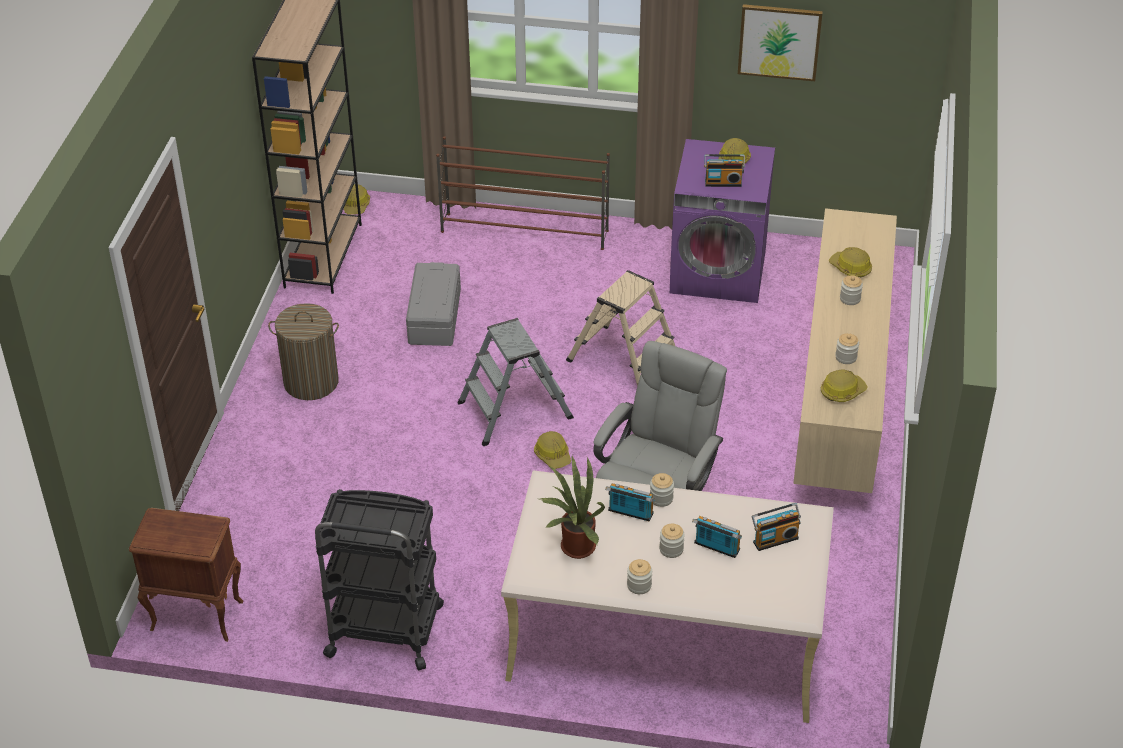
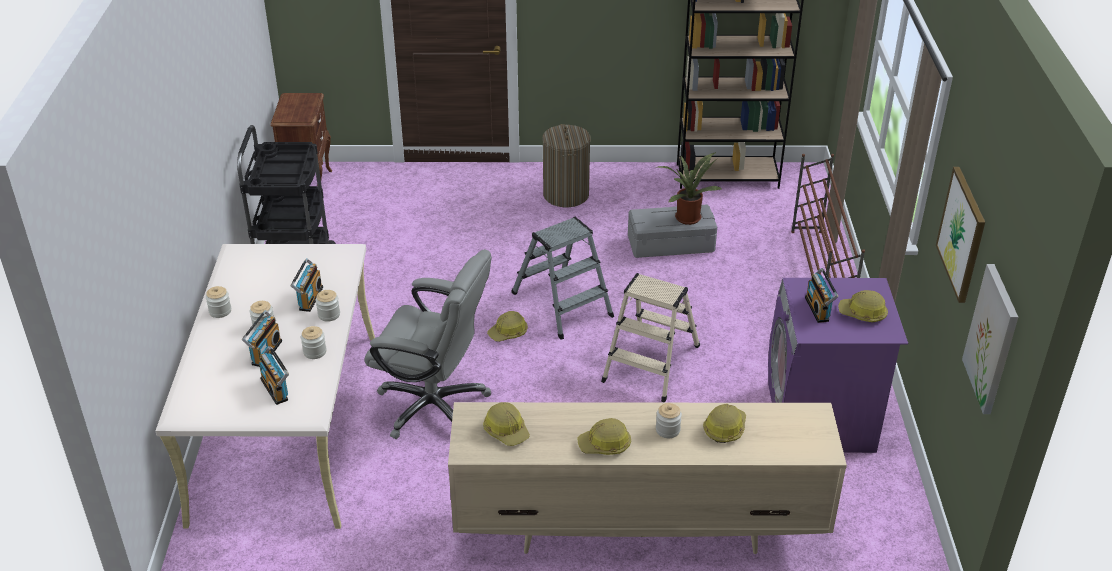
camera: 80 degrees right, 5 degrees down
hard hat [344,184,370,215] -> hard hat moved to [577,418,631,455]
potted plant [540,456,605,559] -> potted plant moved to [657,152,723,225]
jar [835,333,859,364] -> jar moved to [301,326,326,359]
none -> picture [962,264,1018,414]

